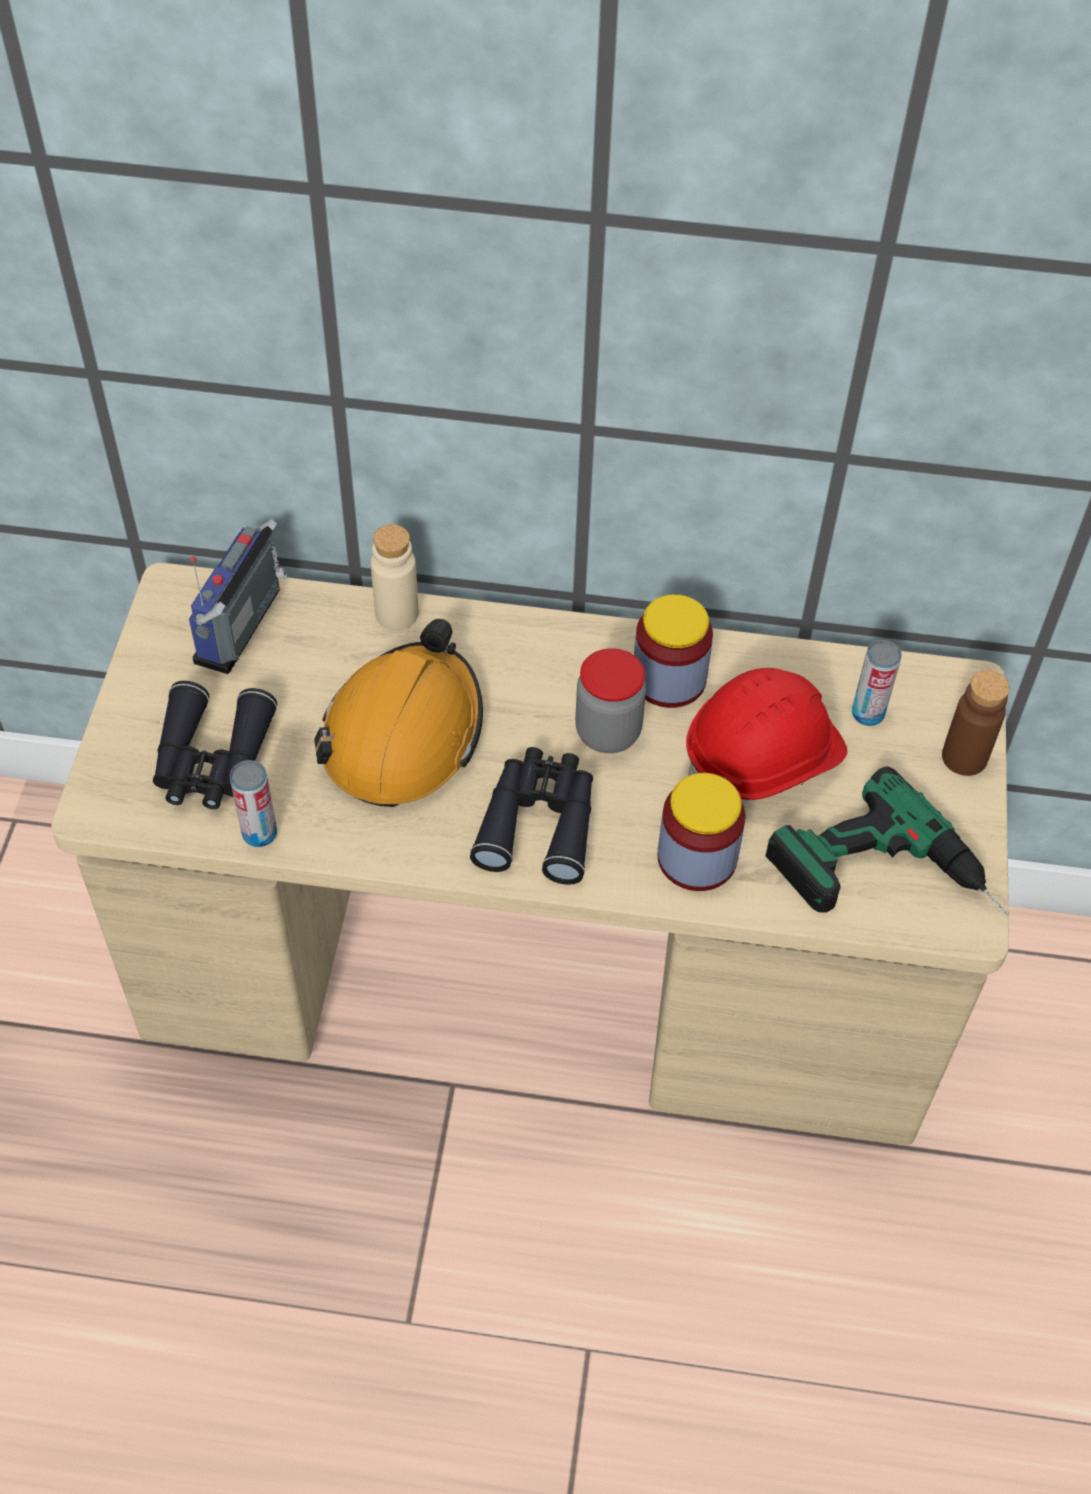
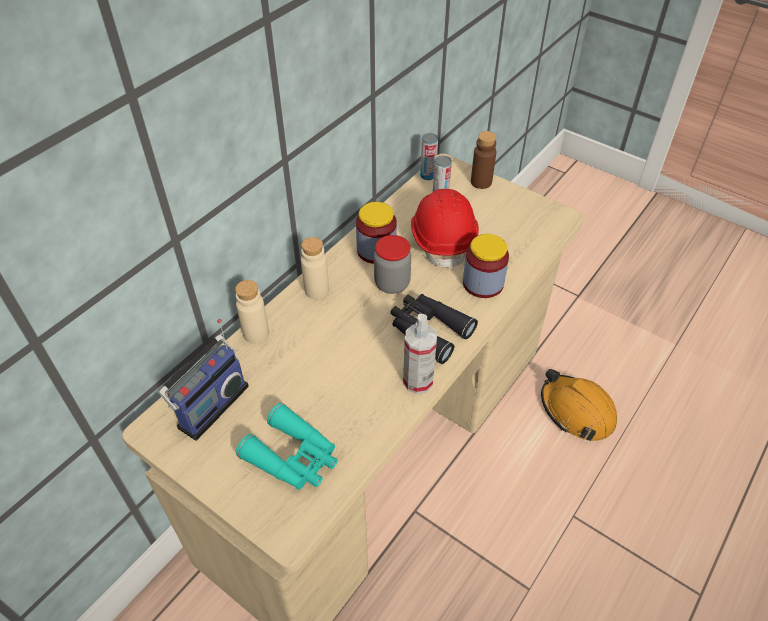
camera: 60 degrees left, 5 degrees down
black binoculars [153,681,277,809] -> turquoise binoculars [236,403,338,490]
radio [189,519,287,674] -> radio turned 105 degrees counterclockwise [158,319,249,441]
can [230,760,277,847] -> can moved to [420,133,438,180]
orange hard hat [314,619,483,807] -> orange hard hat moved to [541,369,617,441]
power drill [765,766,1009,916] -> none
none -> beige bottle [301,237,329,299]
none -> spray bottle [403,314,437,394]

